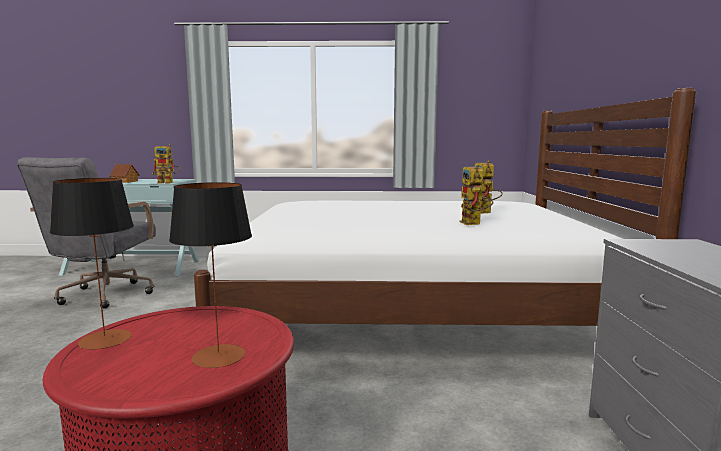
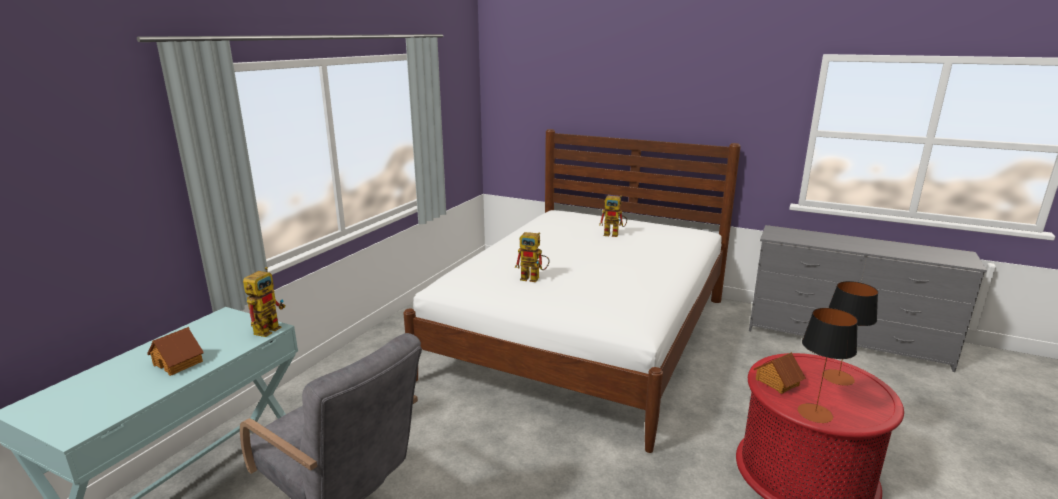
camera: 65 degrees left, 10 degrees up
toy robot [459,164,493,225] -> toy robot moved to [515,232,550,282]
none -> toy house [754,352,806,394]

